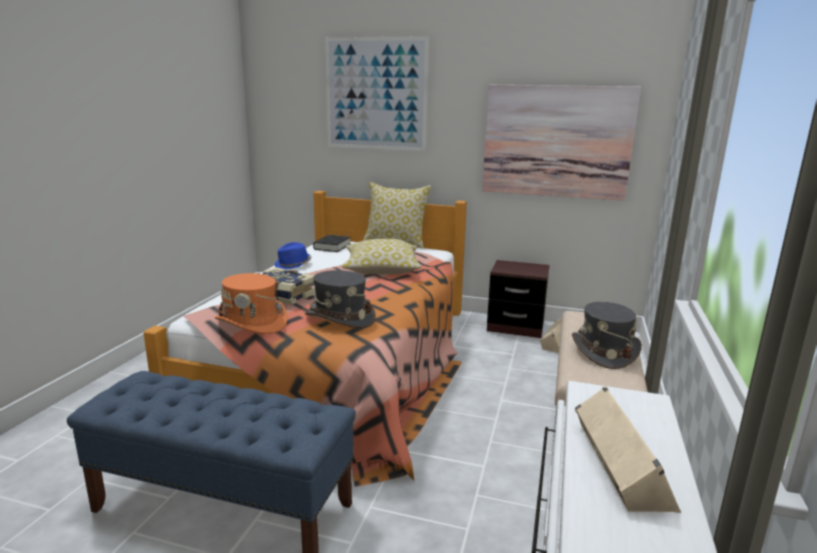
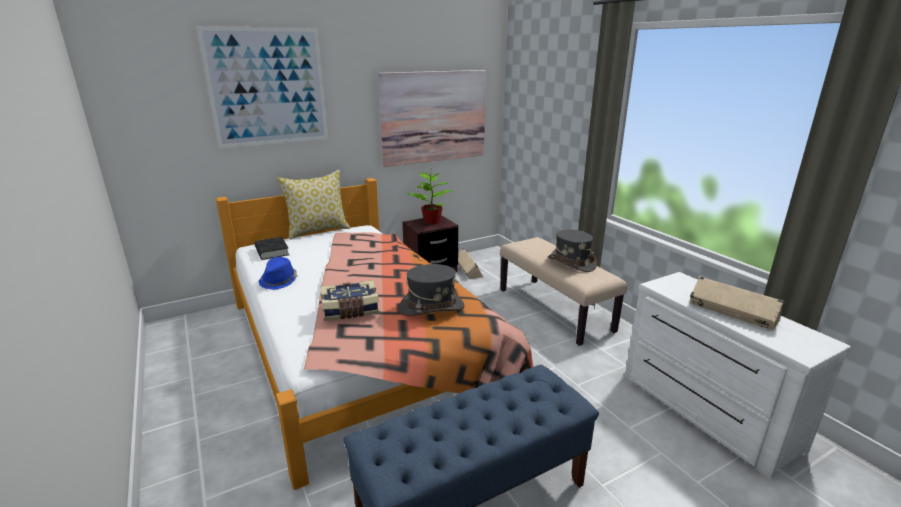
camera: 45 degrees left, 5 degrees up
orange hat [215,273,288,334] -> none
pillow [342,239,421,274] -> none
none -> potted plant [408,172,453,225]

